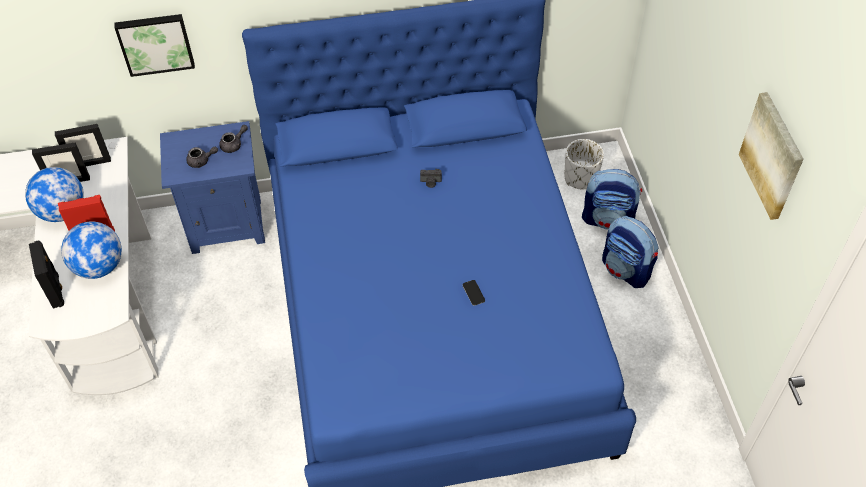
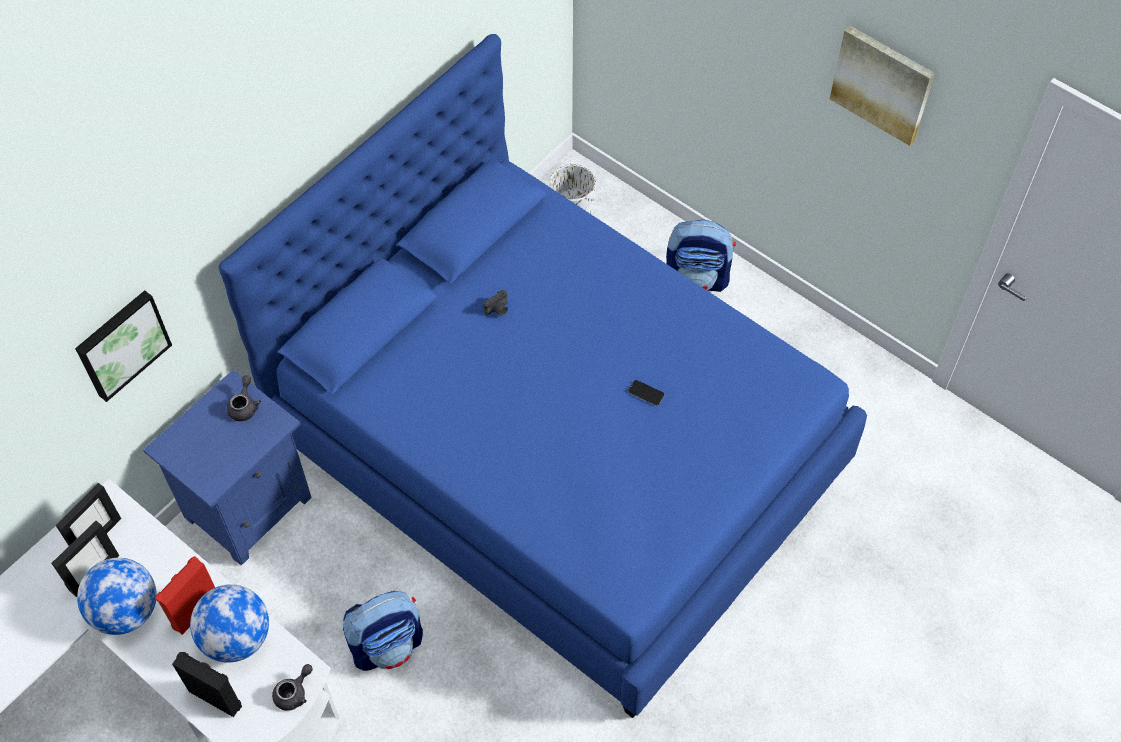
camera: 40 degrees left, 5 degrees up
grey teapot [186,147,218,168] -> grey teapot moved to [272,664,313,711]
backpack [582,169,642,230] -> backpack moved to [343,591,423,671]

